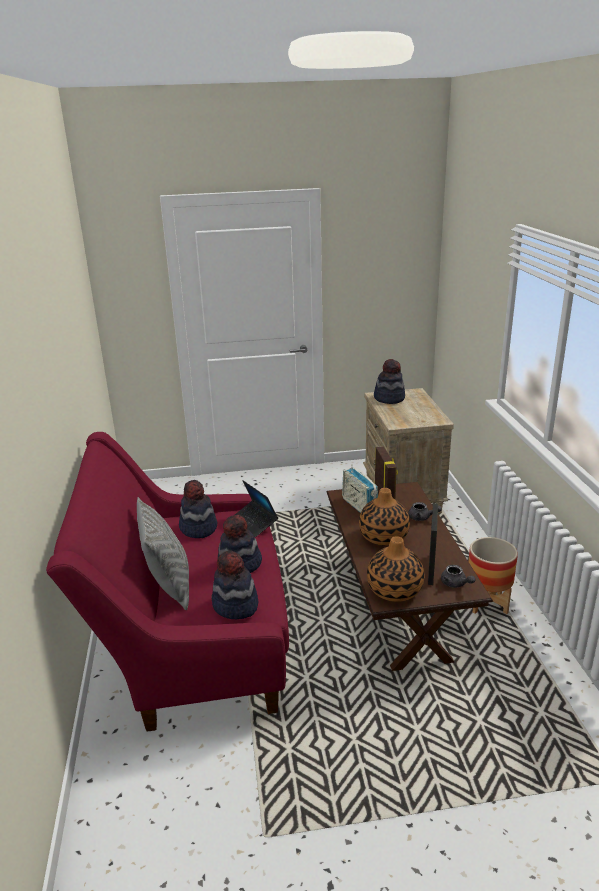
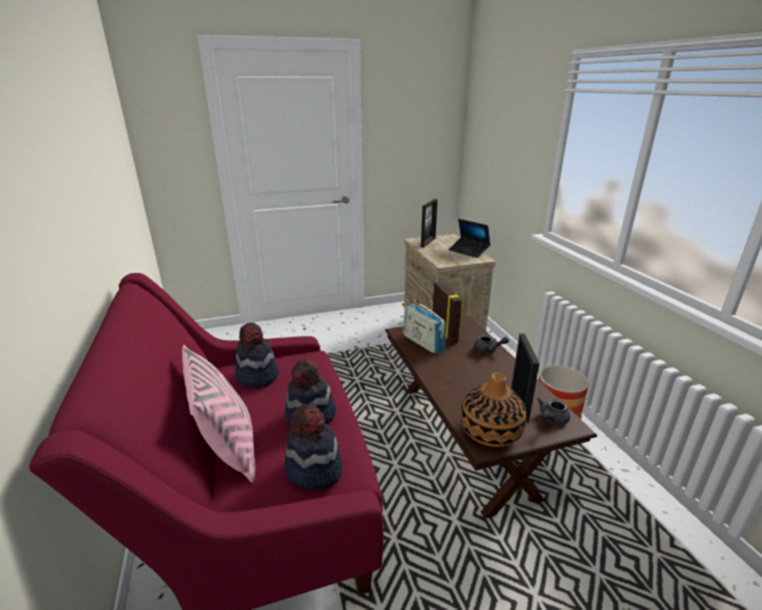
camera: 10 degrees left, 0 degrees up
grey pillow [137,497,189,610] -> pink pillow [182,345,255,483]
laptop [235,480,278,537] -> laptop moved to [449,219,490,258]
vase [359,488,410,546] -> none
hat [374,359,405,404] -> picture frame [421,199,438,248]
grey teapot [441,565,475,588] -> grey teapot turned 90 degrees clockwise [537,398,570,425]

